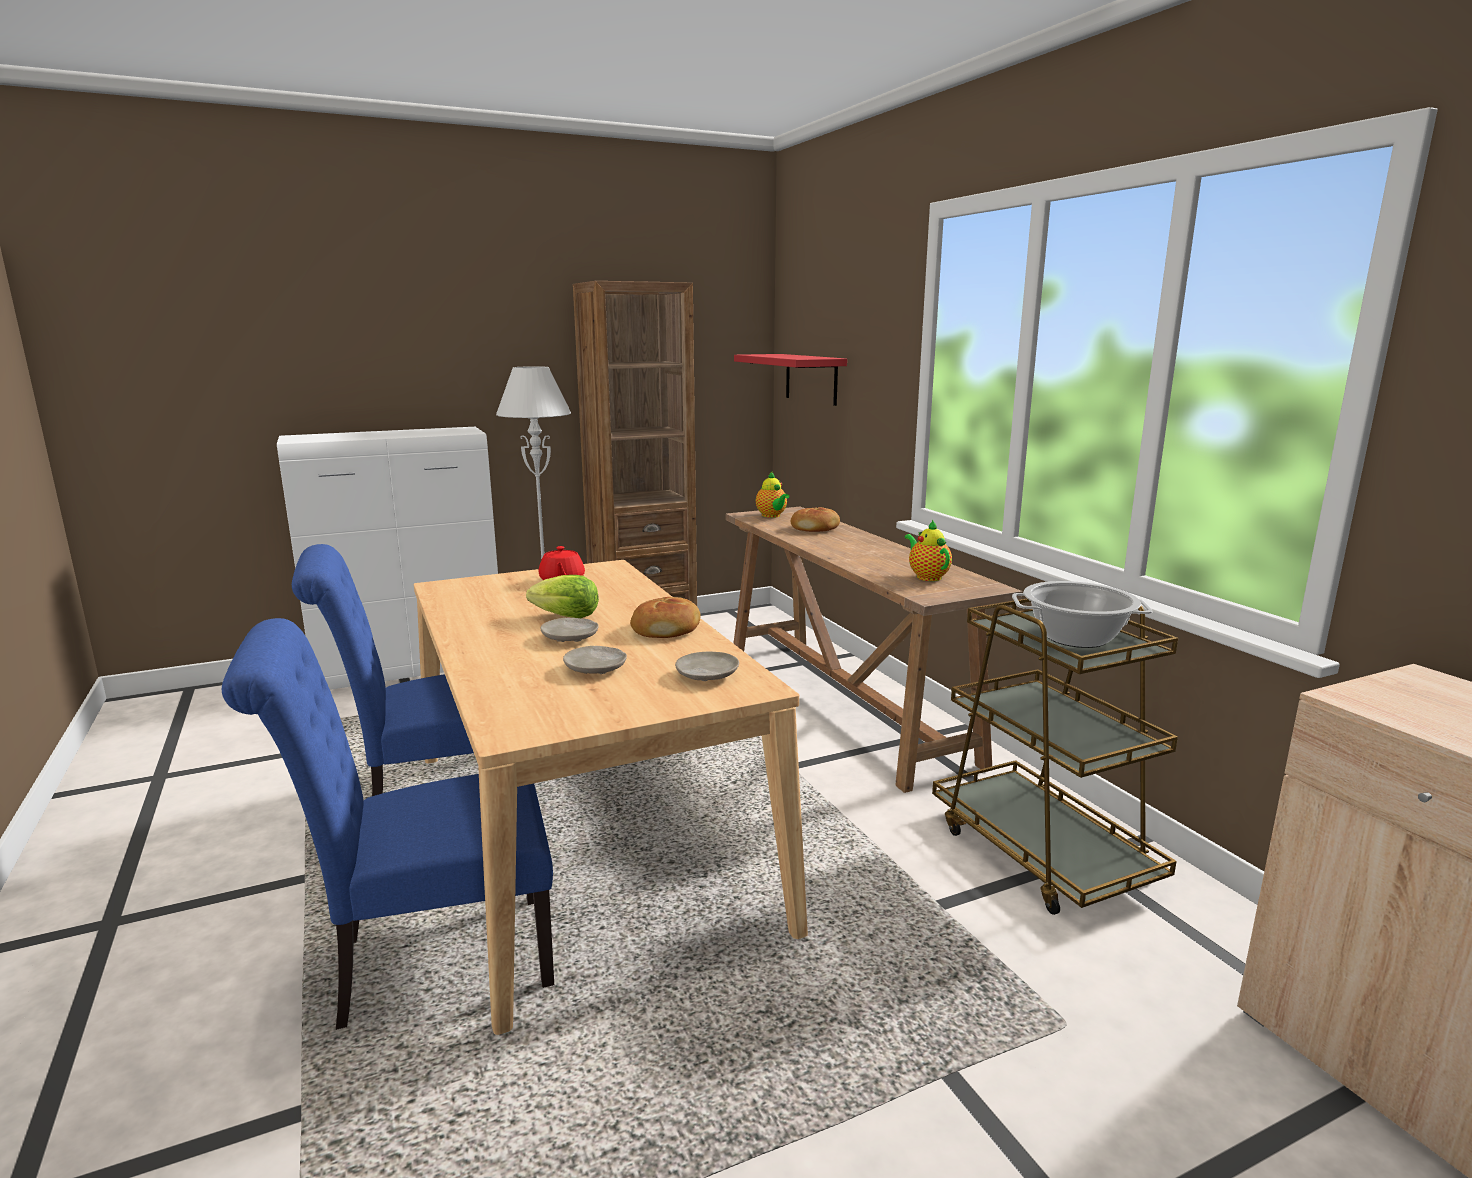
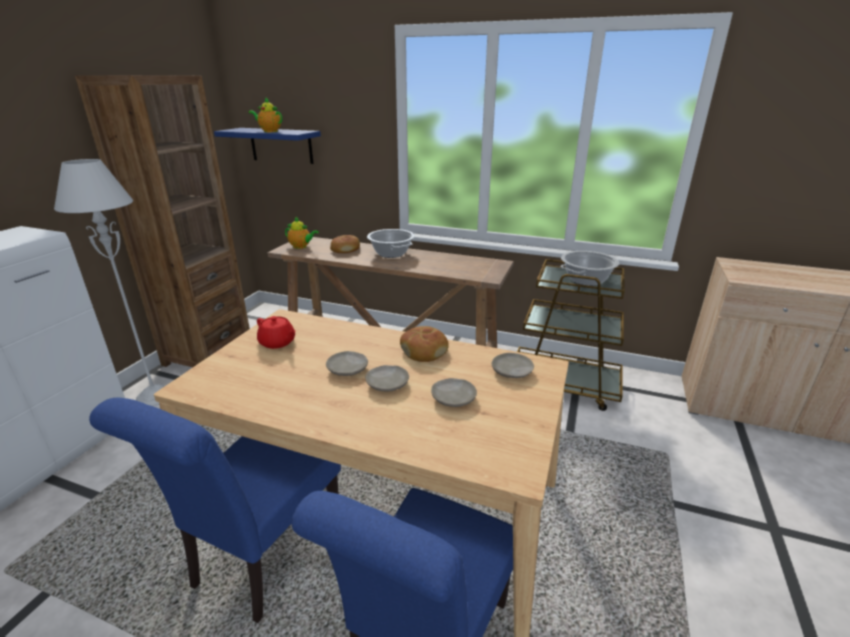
camera: 45 degrees left, 10 degrees up
lettuce [526,575,599,618] -> beige plate [326,351,368,376]
red shelf [734,354,847,406] -> blue shelf [214,128,321,164]
teapot [904,519,952,581] -> teapot moved to [249,98,282,132]
none -> cooking pot [367,229,415,258]

